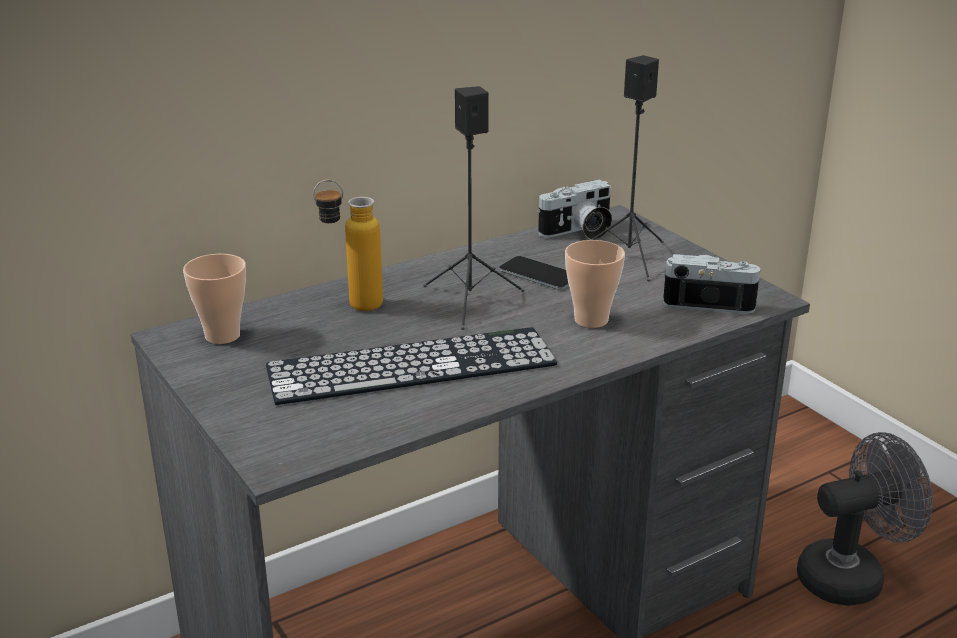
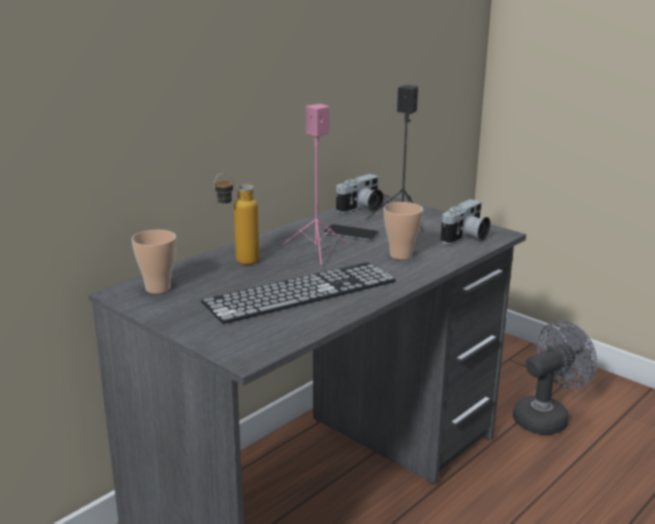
camera: 15 degrees left, 5 degrees down
black speaker [423,86,524,330] -> pink speaker [279,104,348,269]
camera [662,254,763,314] -> camera turned 135 degrees clockwise [441,199,491,244]

